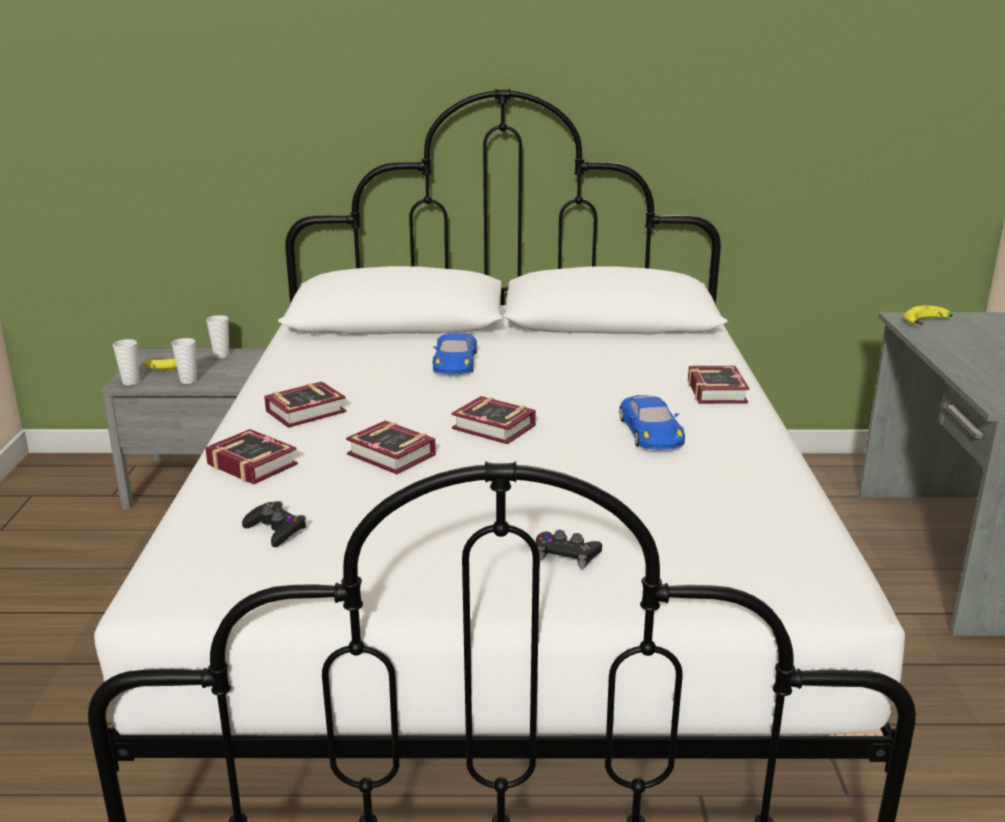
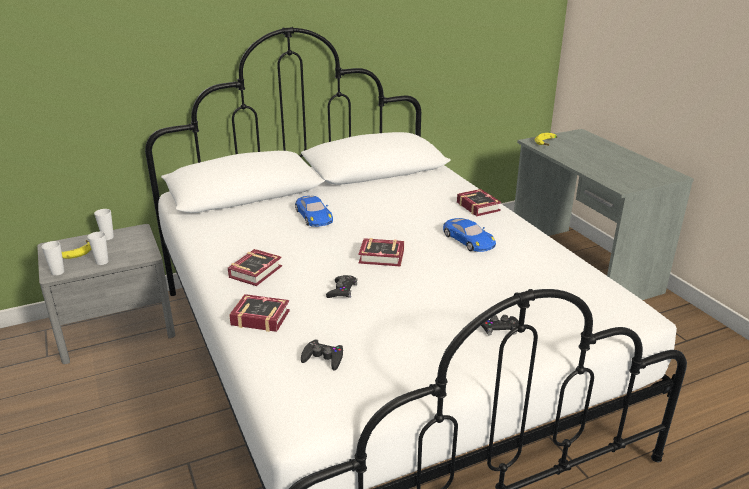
camera: 25 degrees left, 5 degrees up
book [346,421,436,474] -> black game controller [326,275,357,298]

